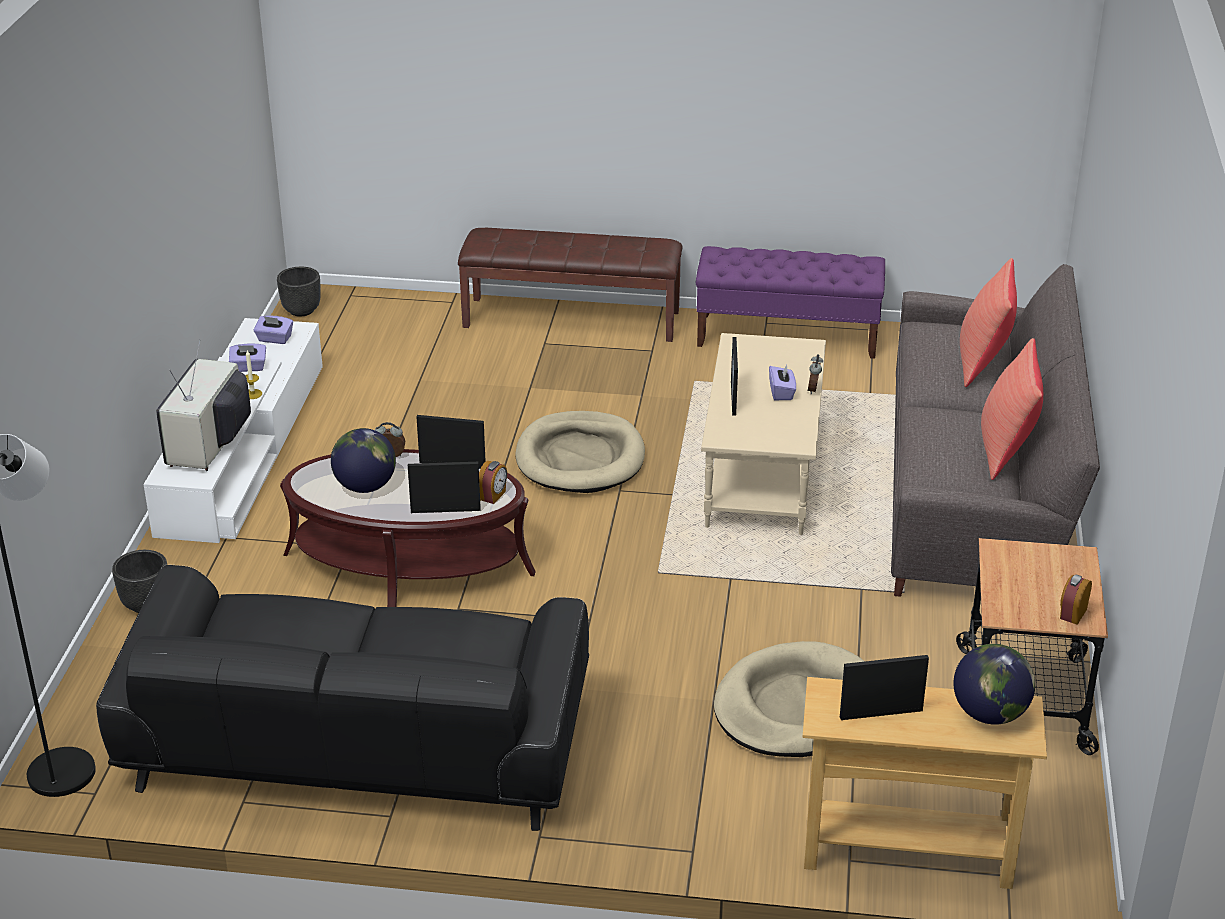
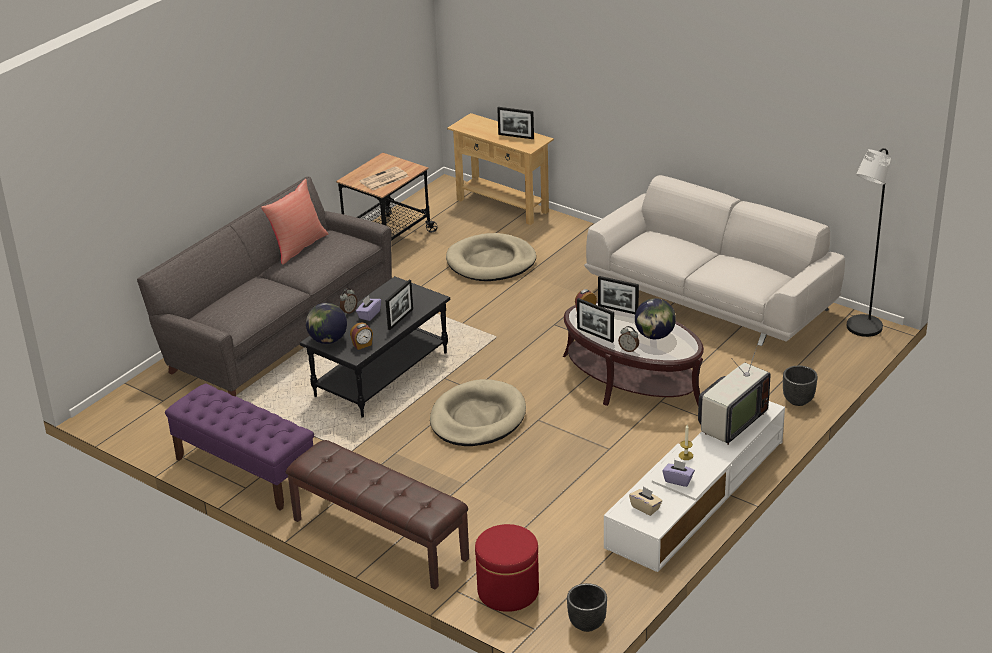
camera: 150 degrees left, 0 degrees up
black sofa [96,565,589,831] -> white sofa [584,175,845,346]
purple tissue box [254,316,293,344] -> beige tissue box [629,486,662,516]
beige coffee table [701,333,826,535] -> black coffee table [300,276,450,417]
globe [954,644,1035,725] -> globe moved to [306,303,347,344]
red pillow [960,258,1017,387] -> none
alarm clock [1060,574,1092,625] -> alarm clock moved to [350,322,373,350]
none -> newspaper [360,166,408,190]
none -> red ottoman [475,524,539,612]

